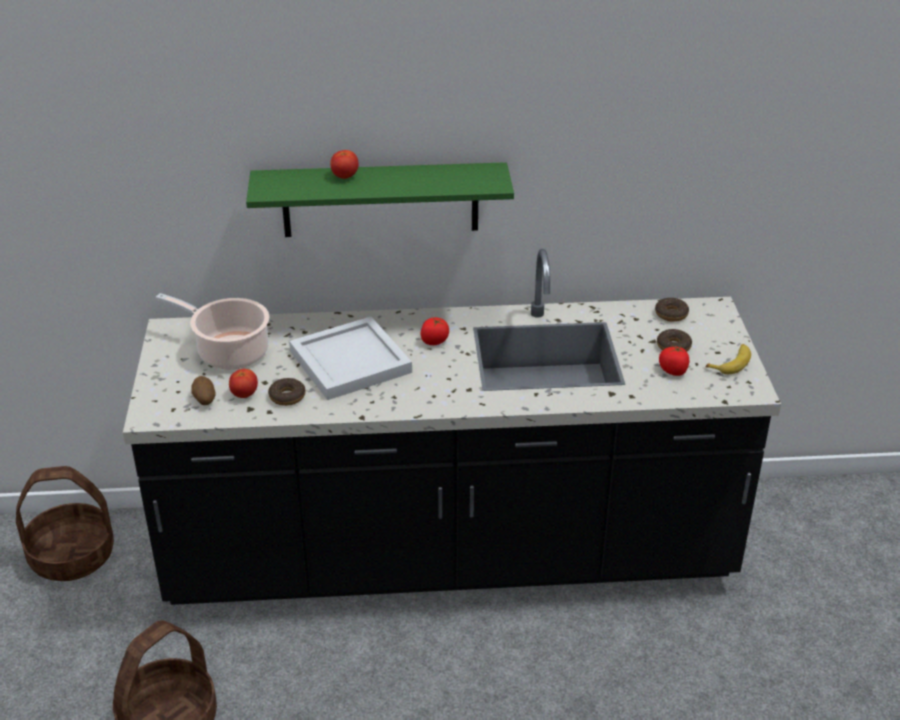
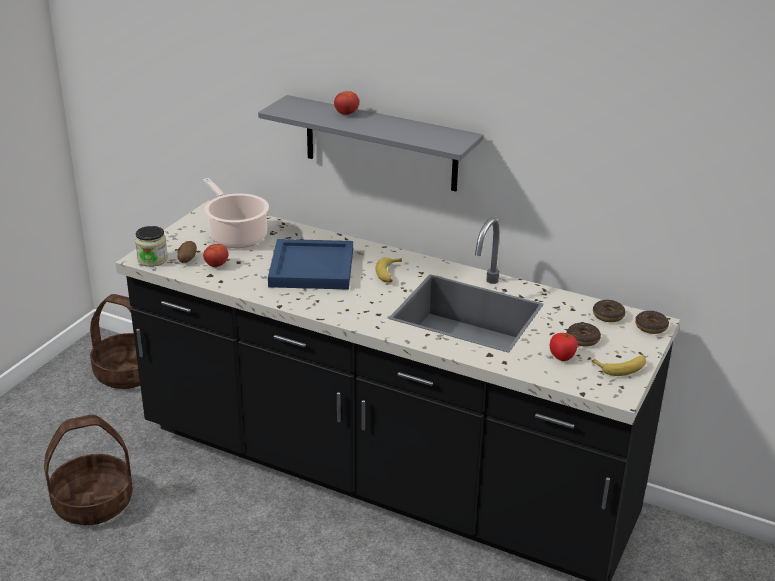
camera: 30 degrees right, 5 degrees down
green shelf [246,162,514,237] -> grey shelf [258,95,483,191]
donut [268,378,305,406] -> donut moved to [635,311,669,334]
white tray [289,317,412,400] -> blue tray [268,239,353,290]
tomato [421,317,449,345] -> banana [375,257,402,283]
none -> jar [135,226,168,267]

